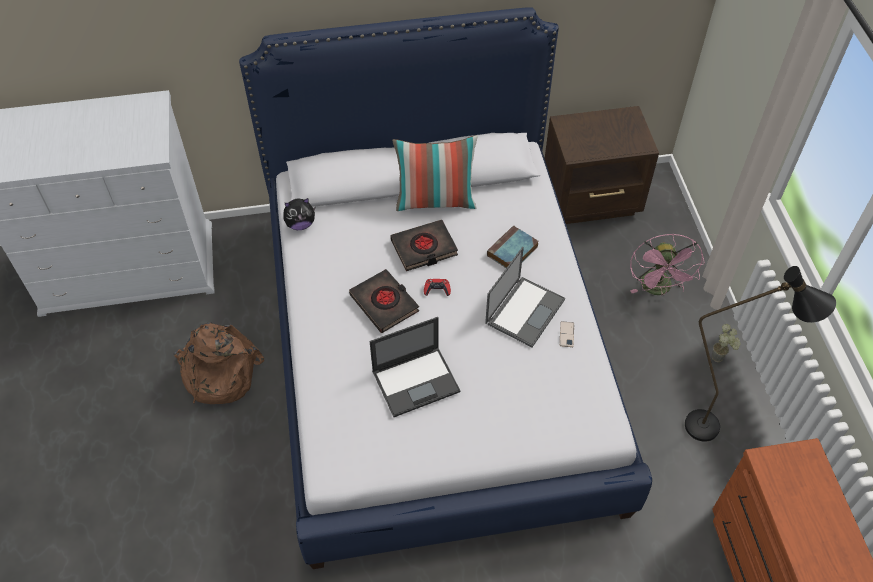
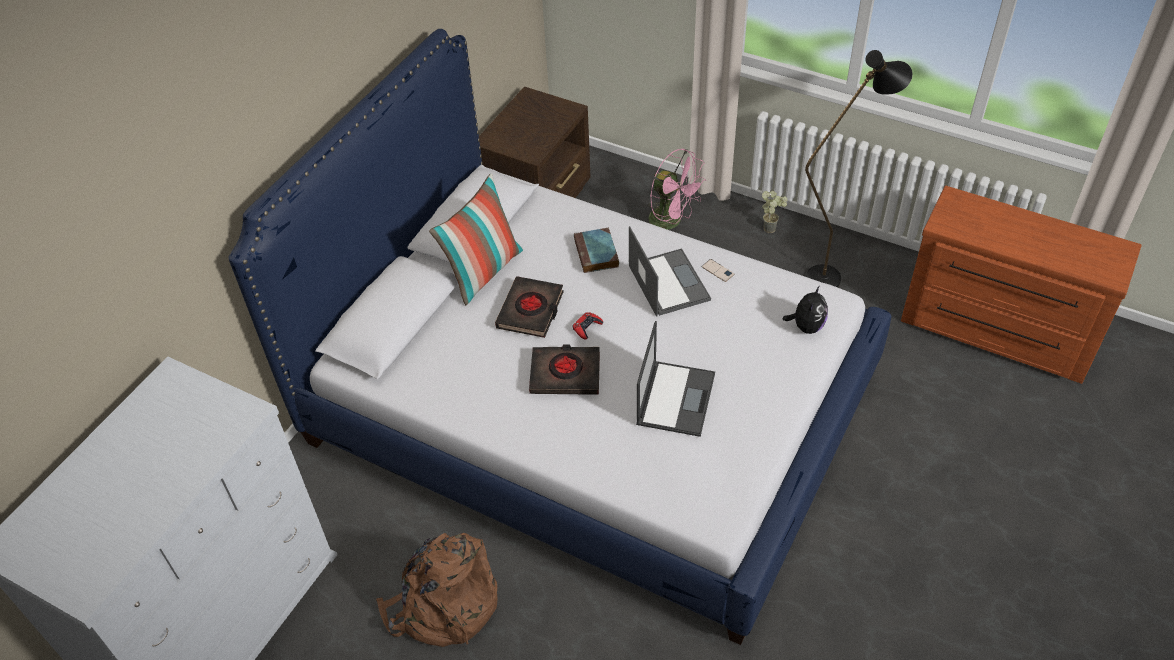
camera: 50 degrees left, 5 degrees down
plush toy [283,198,316,230] -> plush toy moved to [783,285,828,334]

